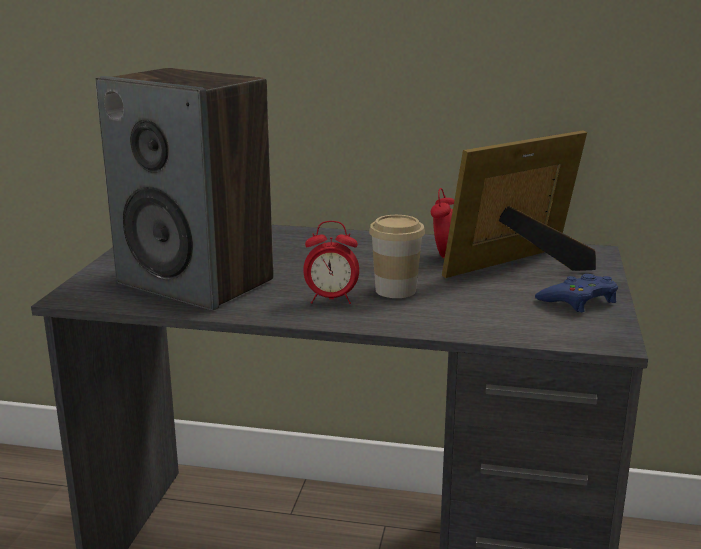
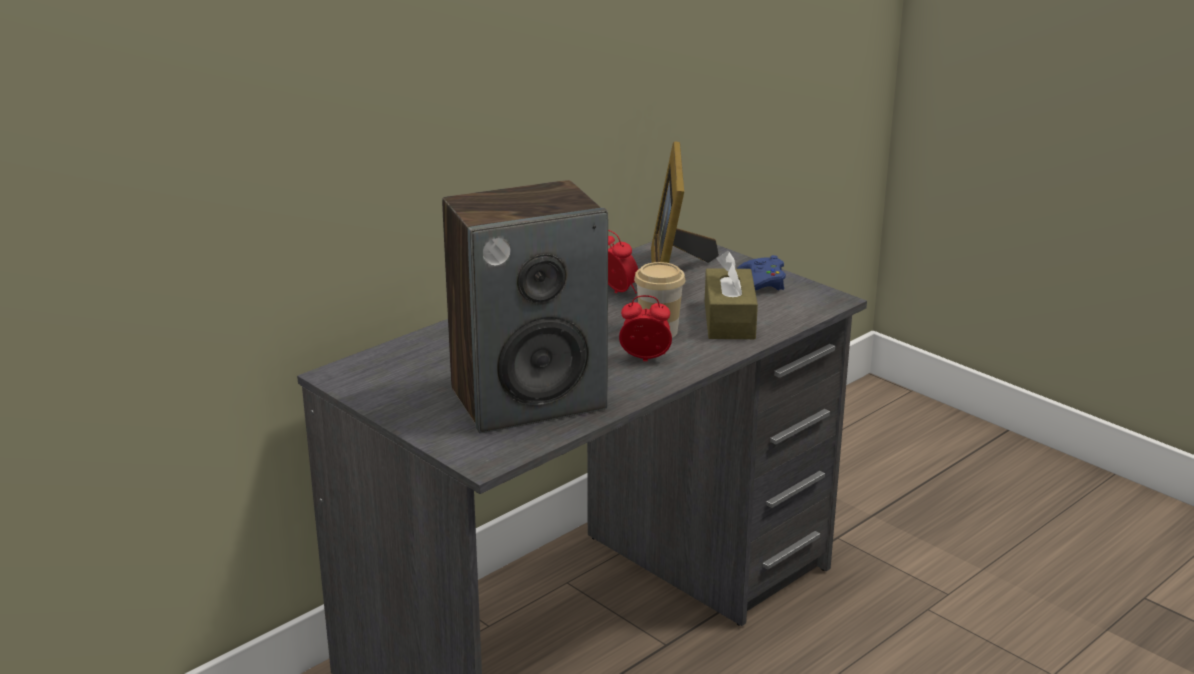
camera: 55 degrees left, 5 degrees up
alarm clock [303,221,359,304] -> alarm clock turned 120 degrees counterclockwise [619,295,672,361]
none -> brown tissue box [705,251,758,339]

